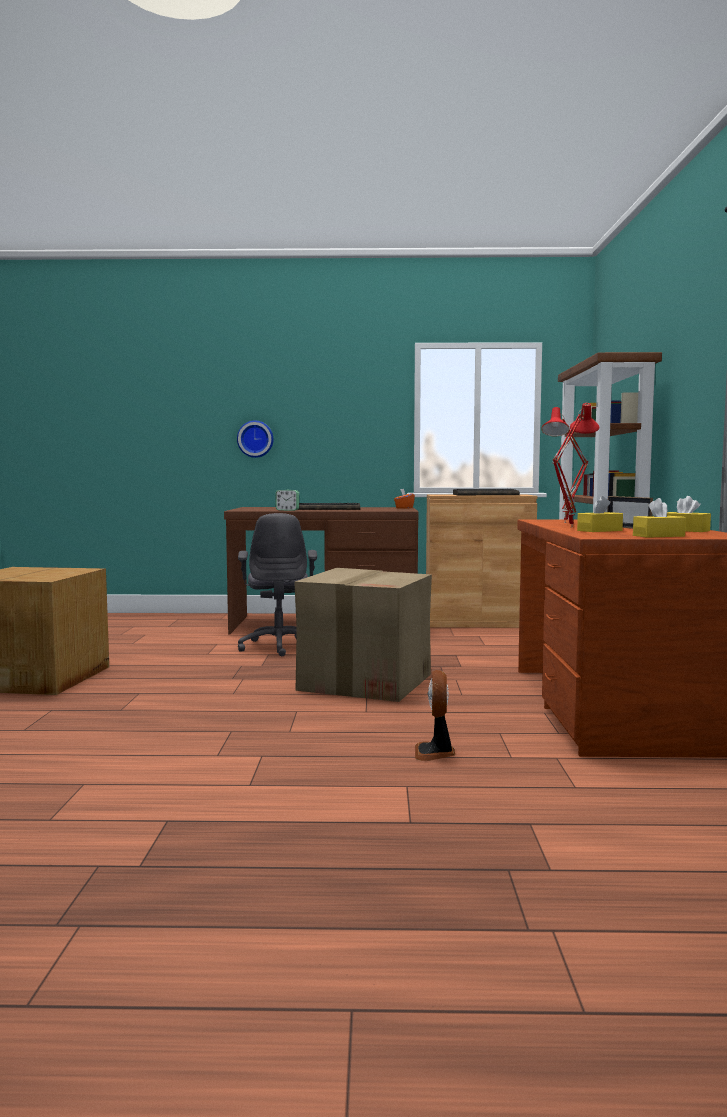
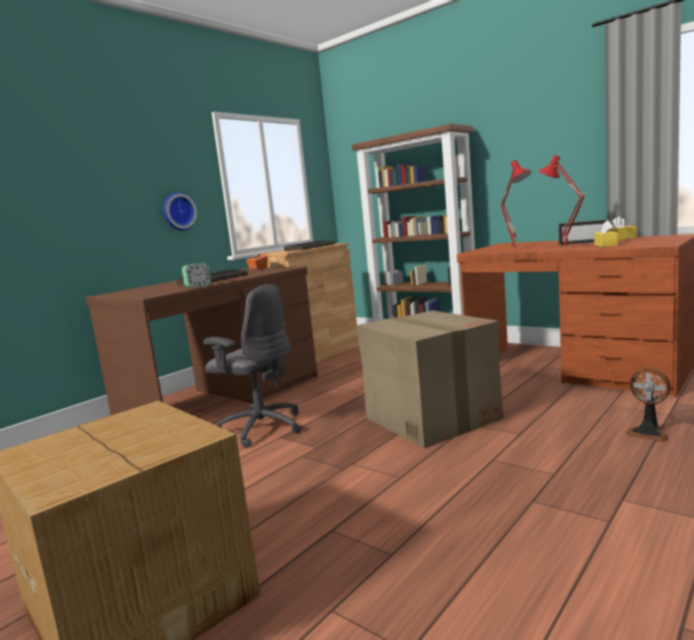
camera: 50 degrees left, 5 degrees up
wall clock [237,420,274,458] -> wall clock moved to [163,192,197,231]
yellow tissue box [633,498,686,538] -> none

